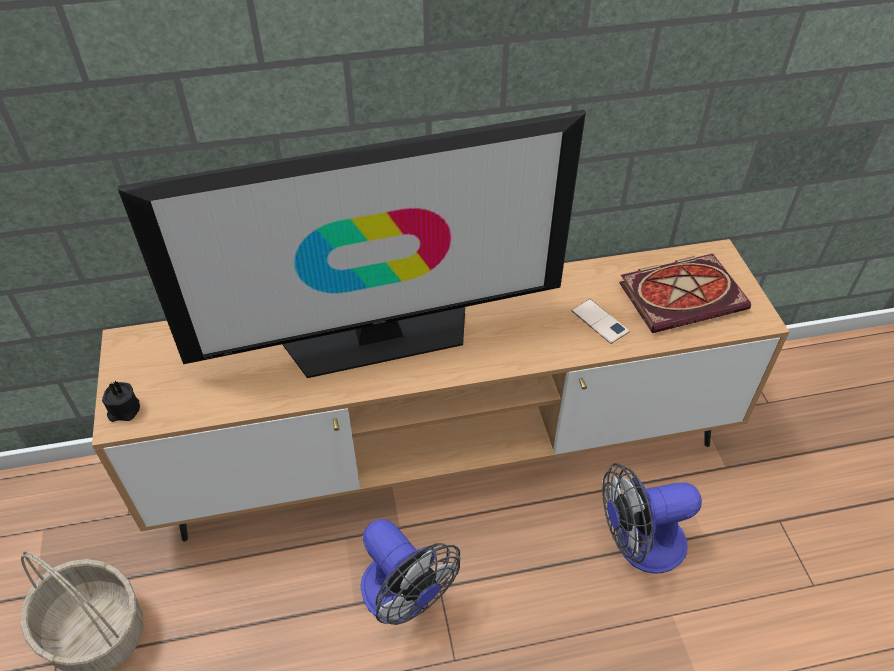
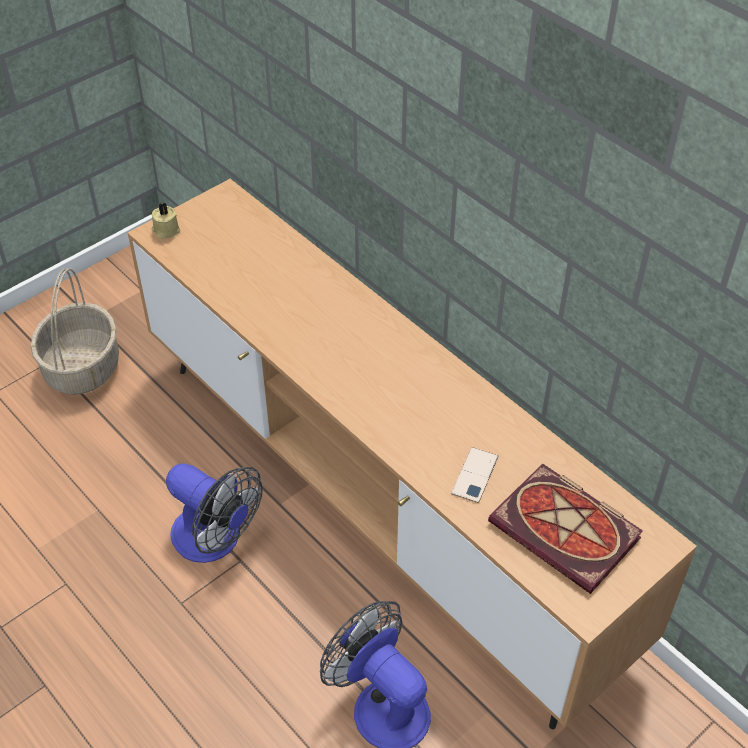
camera: 60 degrees right, 0 degrees up
black candle [102,381,140,422] -> beige candle [151,202,180,239]
television [118,110,586,378] -> none
fan [361,519,461,625] -> fan turned 75 degrees counterclockwise [166,463,262,563]

